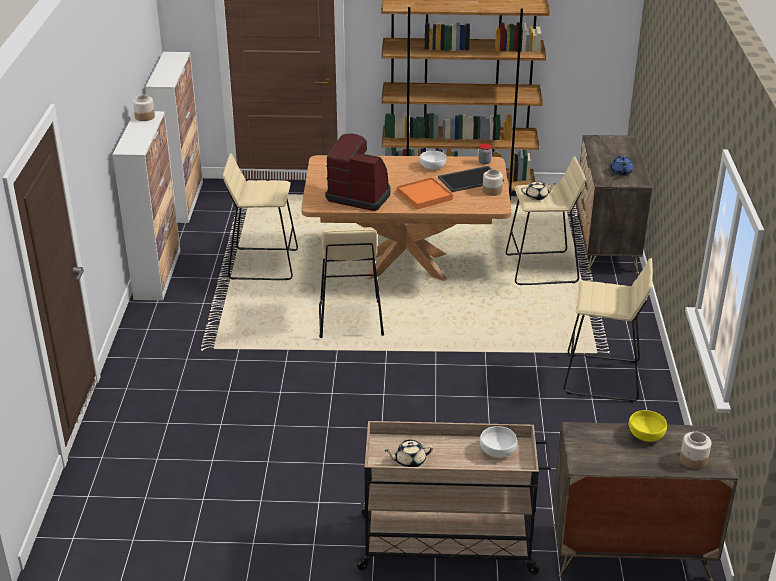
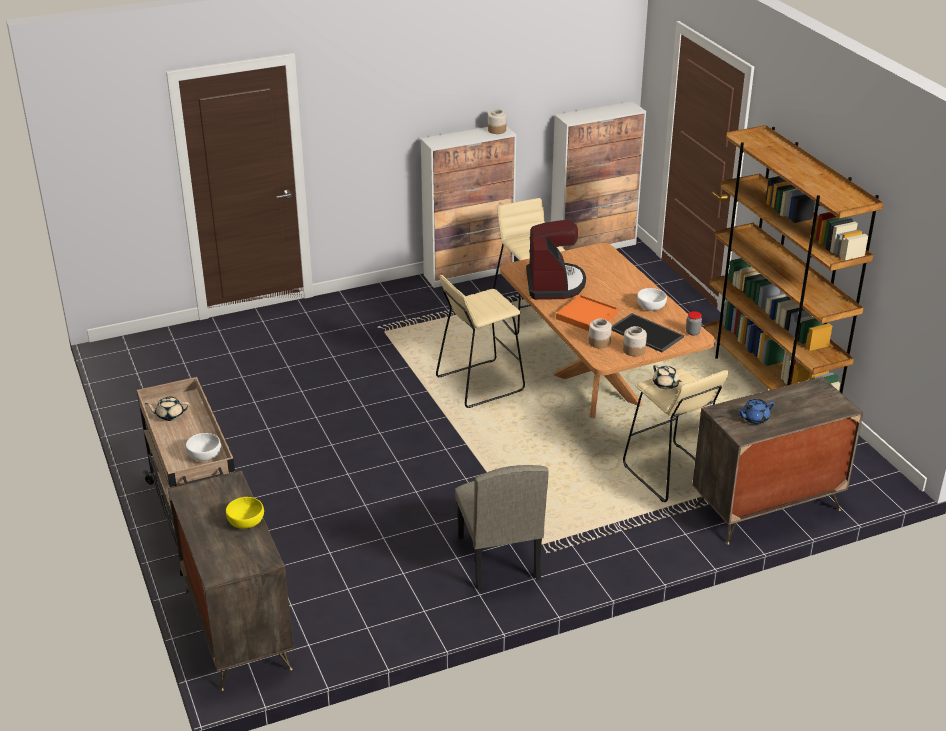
camera: 65 degrees right, 0 degrees up
beige teapot [385,440,433,467] -> beige teapot turned 60 degrees counterclockwise [145,397,190,421]
beige stool [563,258,653,402] -> beige chair [455,465,549,590]
jar [680,432,712,469] -> jar moved to [588,319,612,348]

